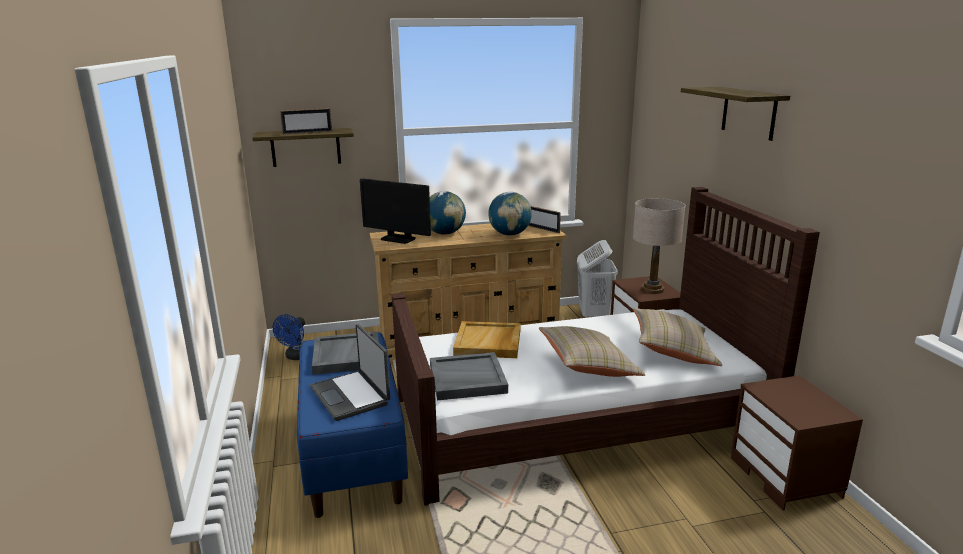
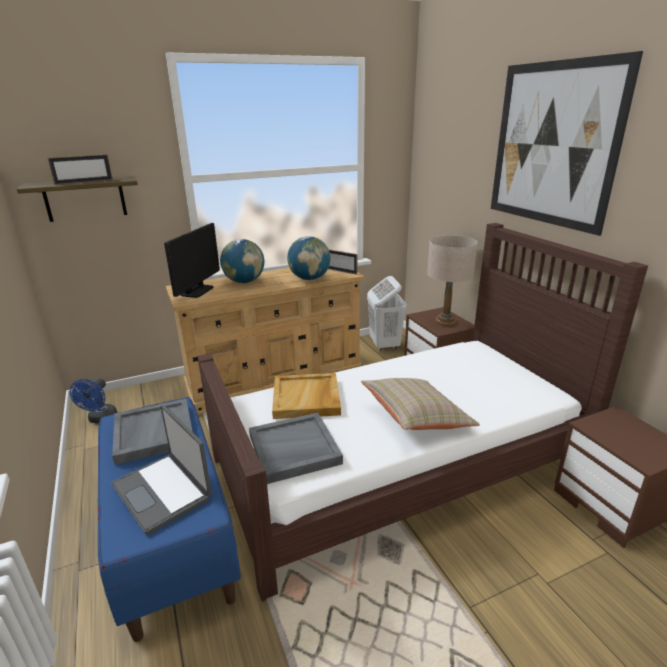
camera: 10 degrees left, 5 degrees up
monitor [360,178,431,244] -> monitor turned 90 degrees counterclockwise [164,223,220,298]
beige pillow [633,308,722,366] -> none
shelf [681,87,790,141] -> picture [491,51,643,236]

